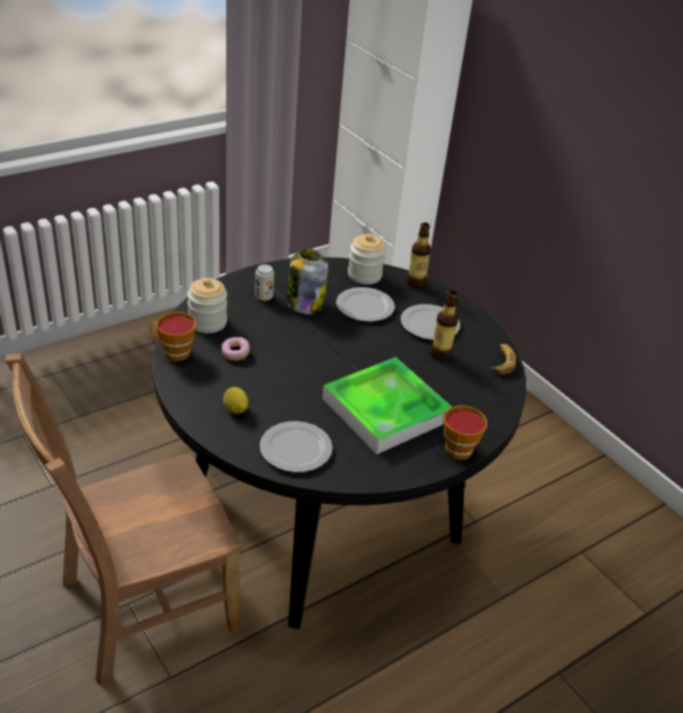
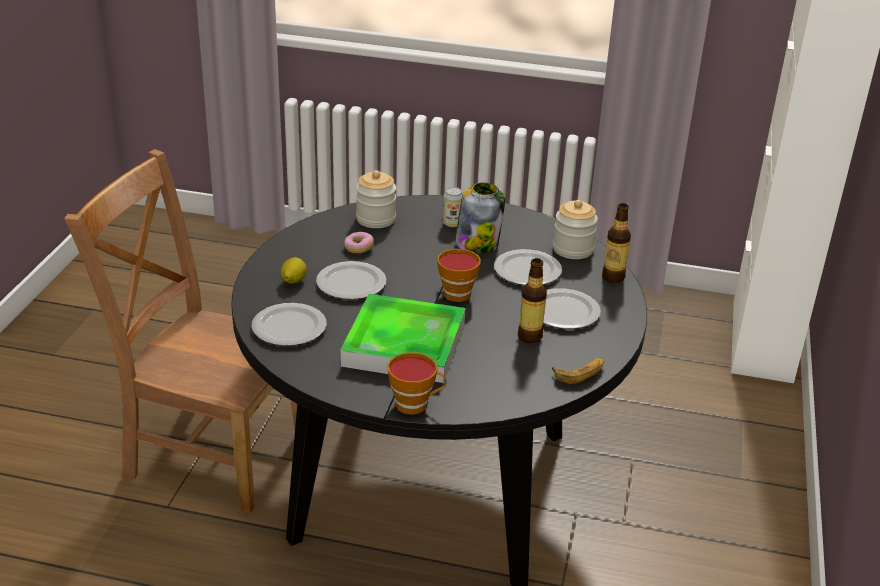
camera: 50 degrees right, 5 degrees down
cup [150,312,197,361] -> cup moved to [437,249,481,302]
none -> plate [316,261,386,300]

